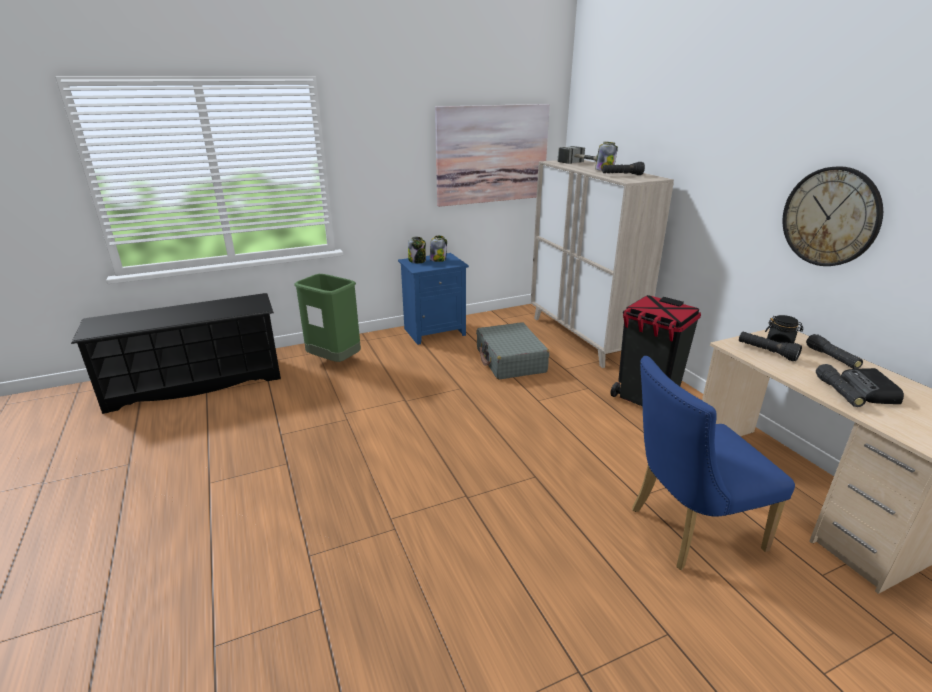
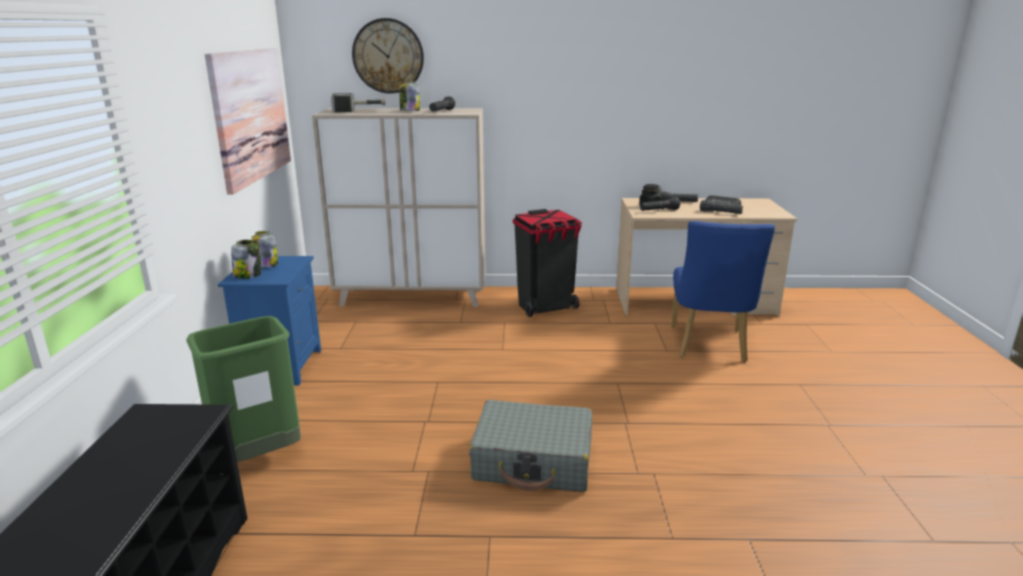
camera: 65 degrees left, 5 degrees down
grey suitcase [476,322,549,380] -> grey suitcase moved to [469,400,592,492]
wall clock [782,166,883,266] -> wall clock moved to [352,18,424,94]

